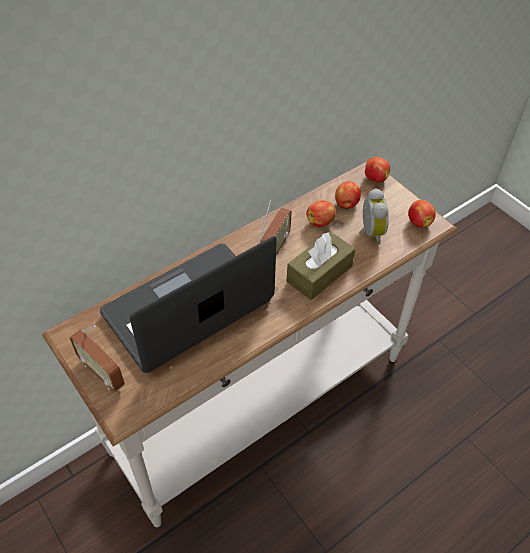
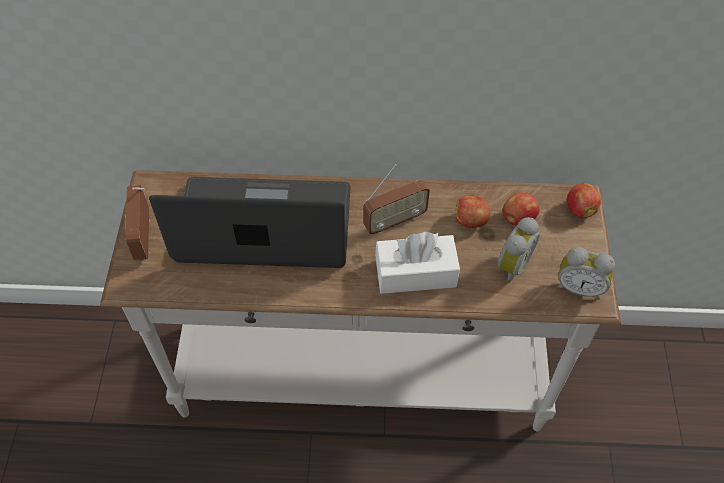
camera: 40 degrees right, 5 degrees up
brown tissue box [287,231,355,300] -> white tissue box [375,232,460,294]
apple [408,200,436,228] -> alarm clock [557,247,615,300]

